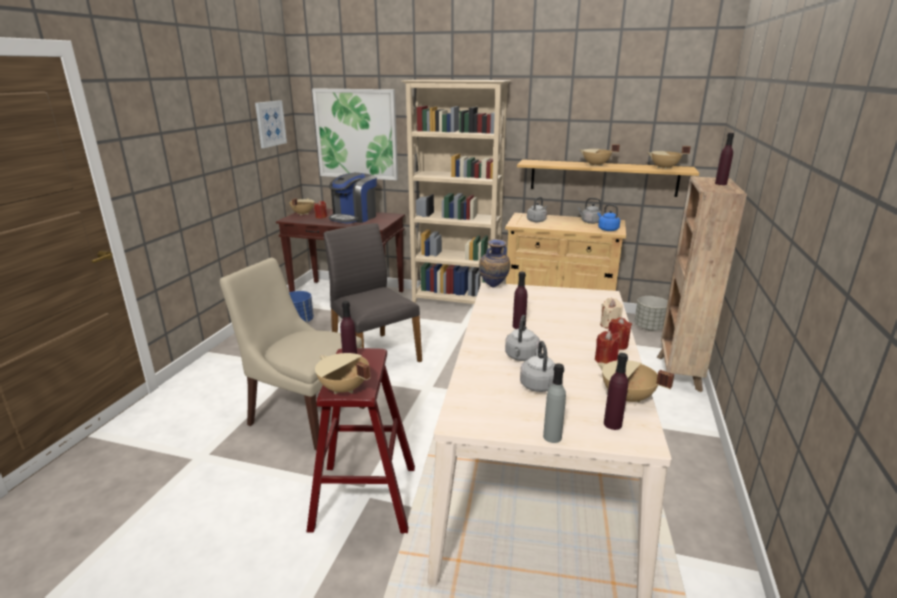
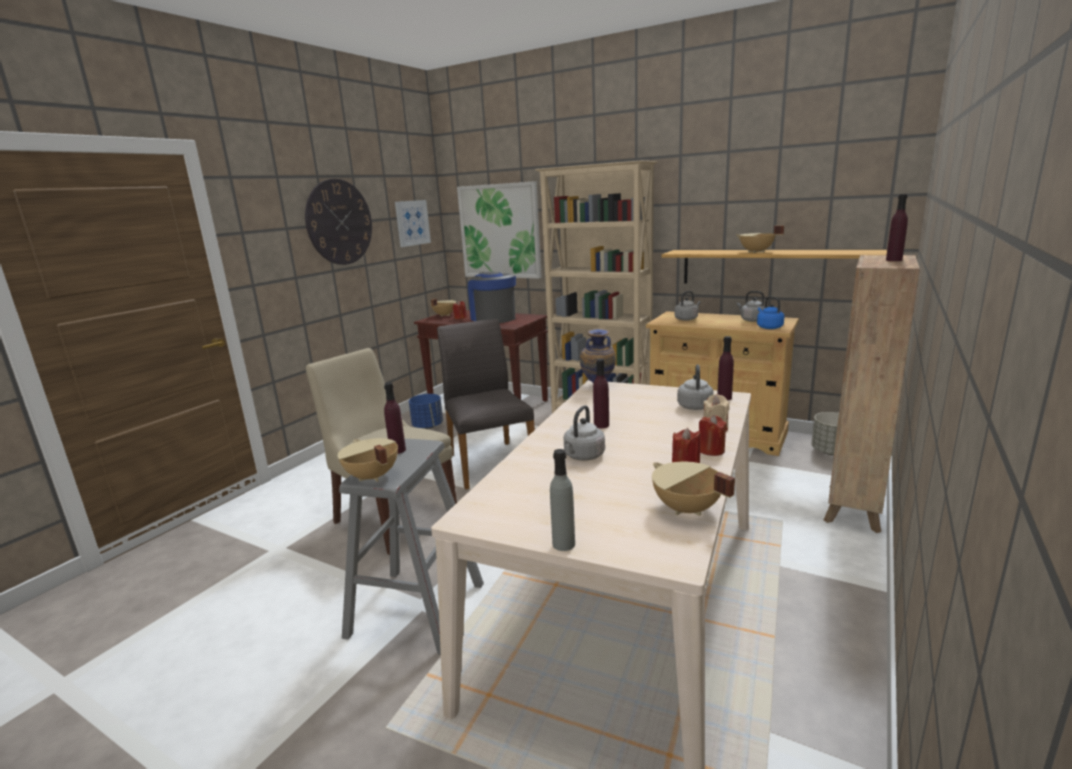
camera: 15 degrees right, 5 degrees down
red stool [307,348,415,534] -> grey stool [339,439,484,655]
coffee machine [329,172,377,224] -> coffee machine turned 105 degrees clockwise [468,272,516,323]
grey kettle [520,341,555,392] -> grey kettle moved to [677,364,714,410]
purple bottle [604,353,628,430] -> purple bottle moved to [717,336,734,400]
beige cooking pot [648,146,691,169] -> none
none -> wall clock [305,179,372,265]

